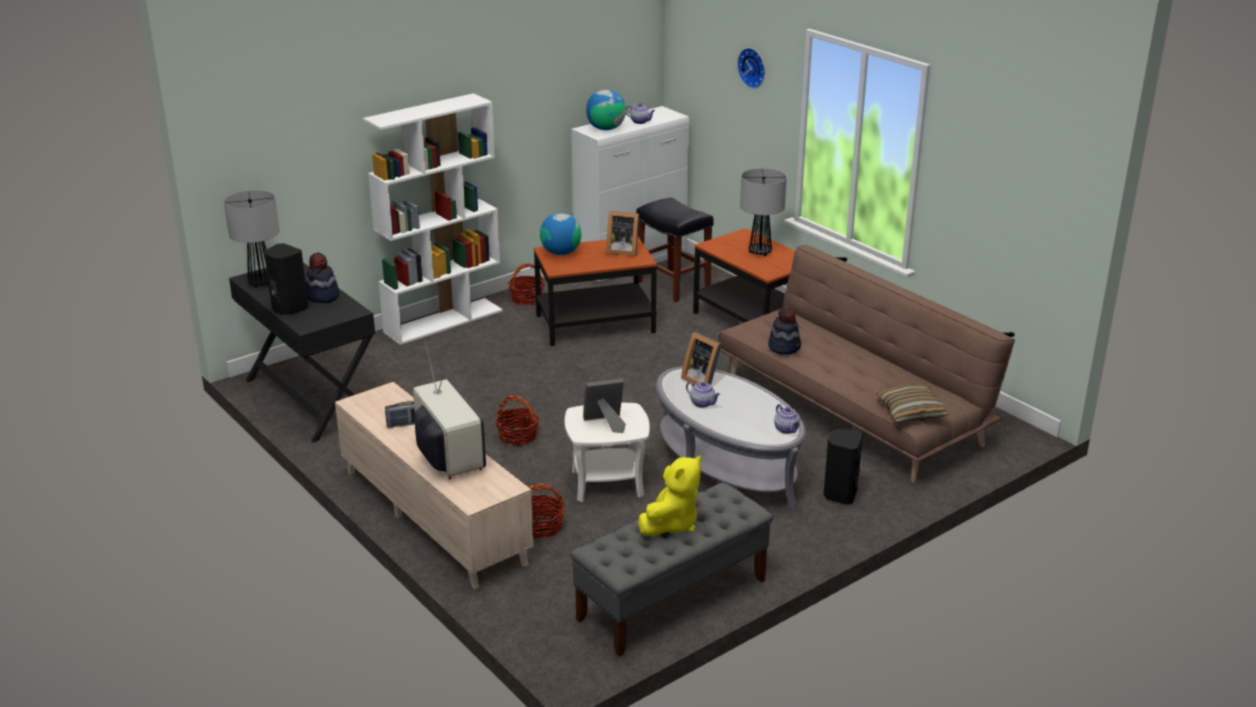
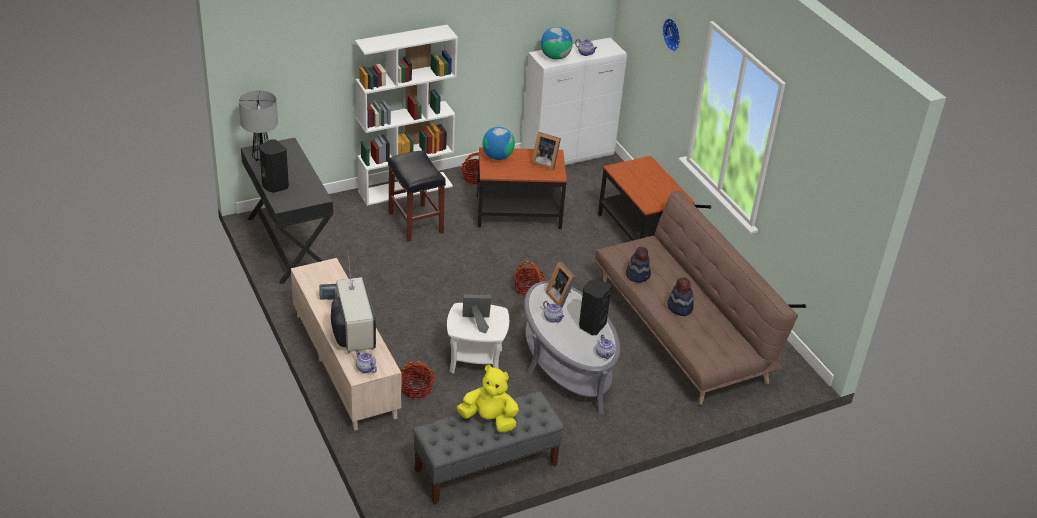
camera: 10 degrees right, 10 degrees up
hat [306,253,339,303] -> hat moved to [667,277,694,316]
basket [495,396,540,446] -> basket moved to [513,261,546,296]
black stool [636,198,713,302] -> black stool moved to [388,150,446,241]
yellow plush toy [638,456,701,536] -> yellow plush toy turned 120 degrees counterclockwise [456,365,519,433]
table lamp [740,168,787,256] -> none
black speaker [824,429,863,505] -> black speaker moved to [579,279,612,335]
pillow [874,385,950,422] -> none
none -> teapot [355,349,377,373]

